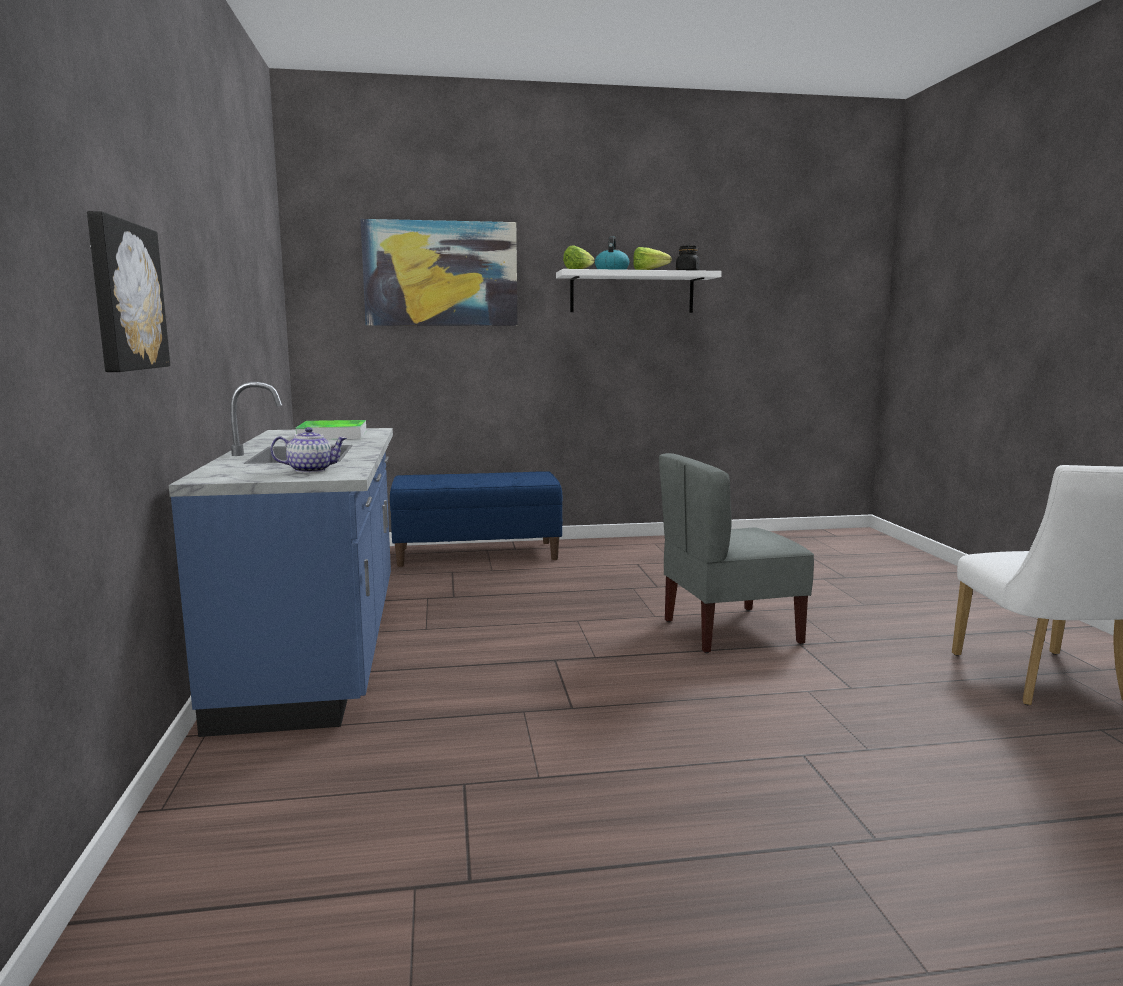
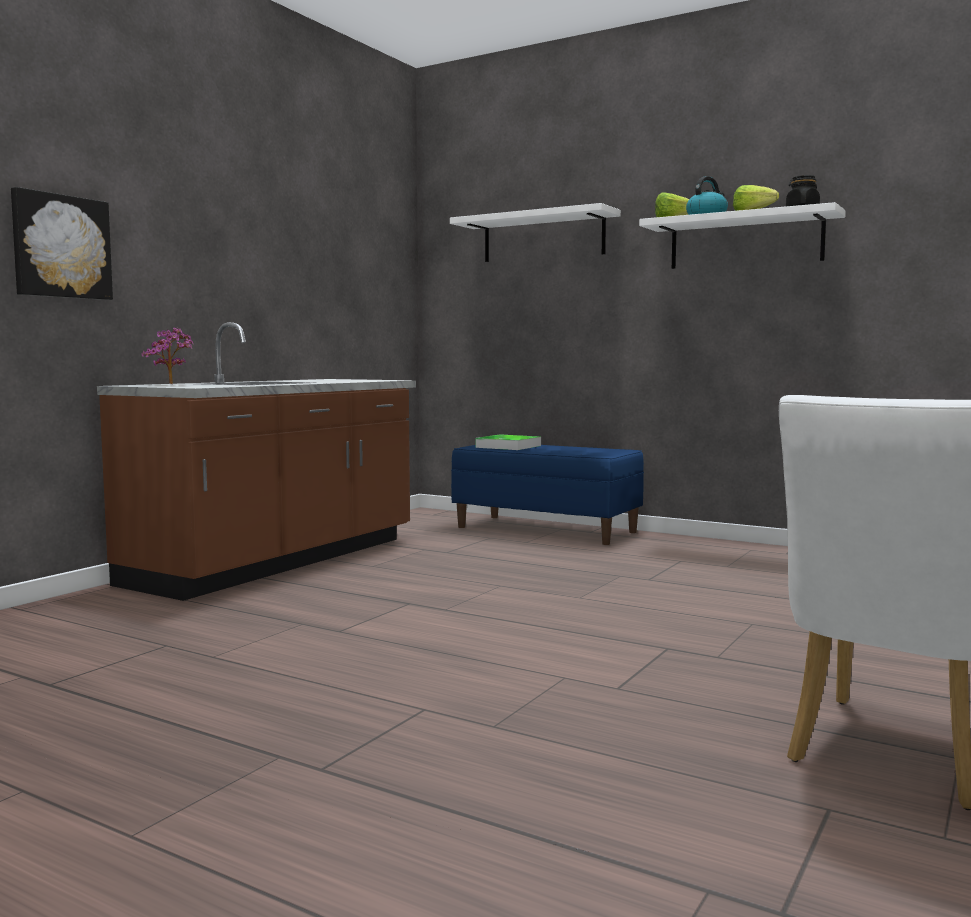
camera: 40 degrees right, 5 degrees down
blue counter [169,382,393,737] -> brown counter [97,322,416,601]
teapot [270,427,347,473] -> none
tray [296,420,366,439] -> tray moved to [475,434,541,450]
picture [360,219,517,326] -> white shelf [450,203,621,262]
grey chair [659,453,814,653] -> none
none -> potted plant [141,327,193,384]

